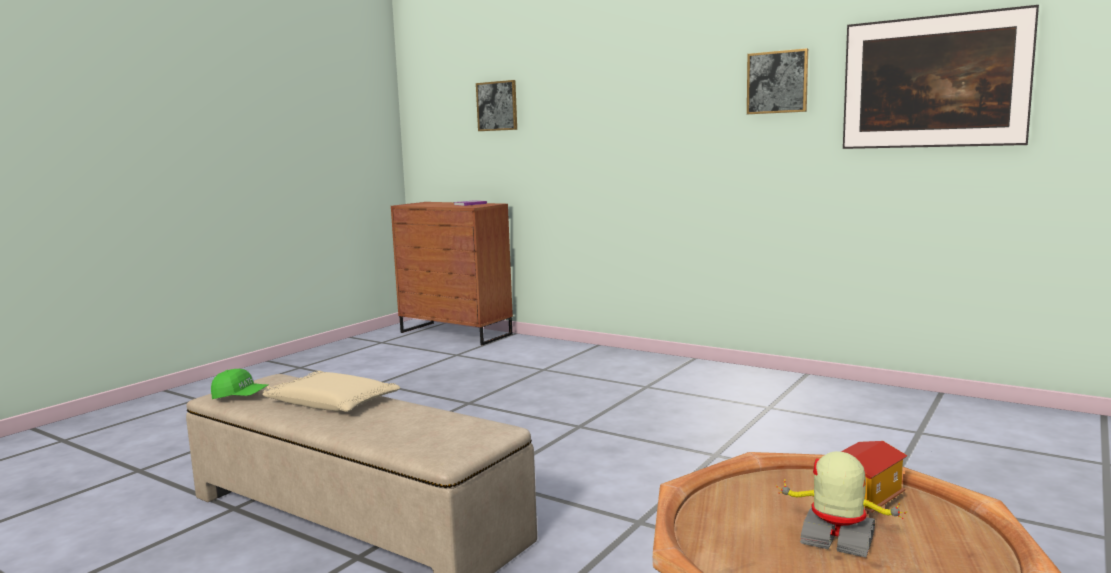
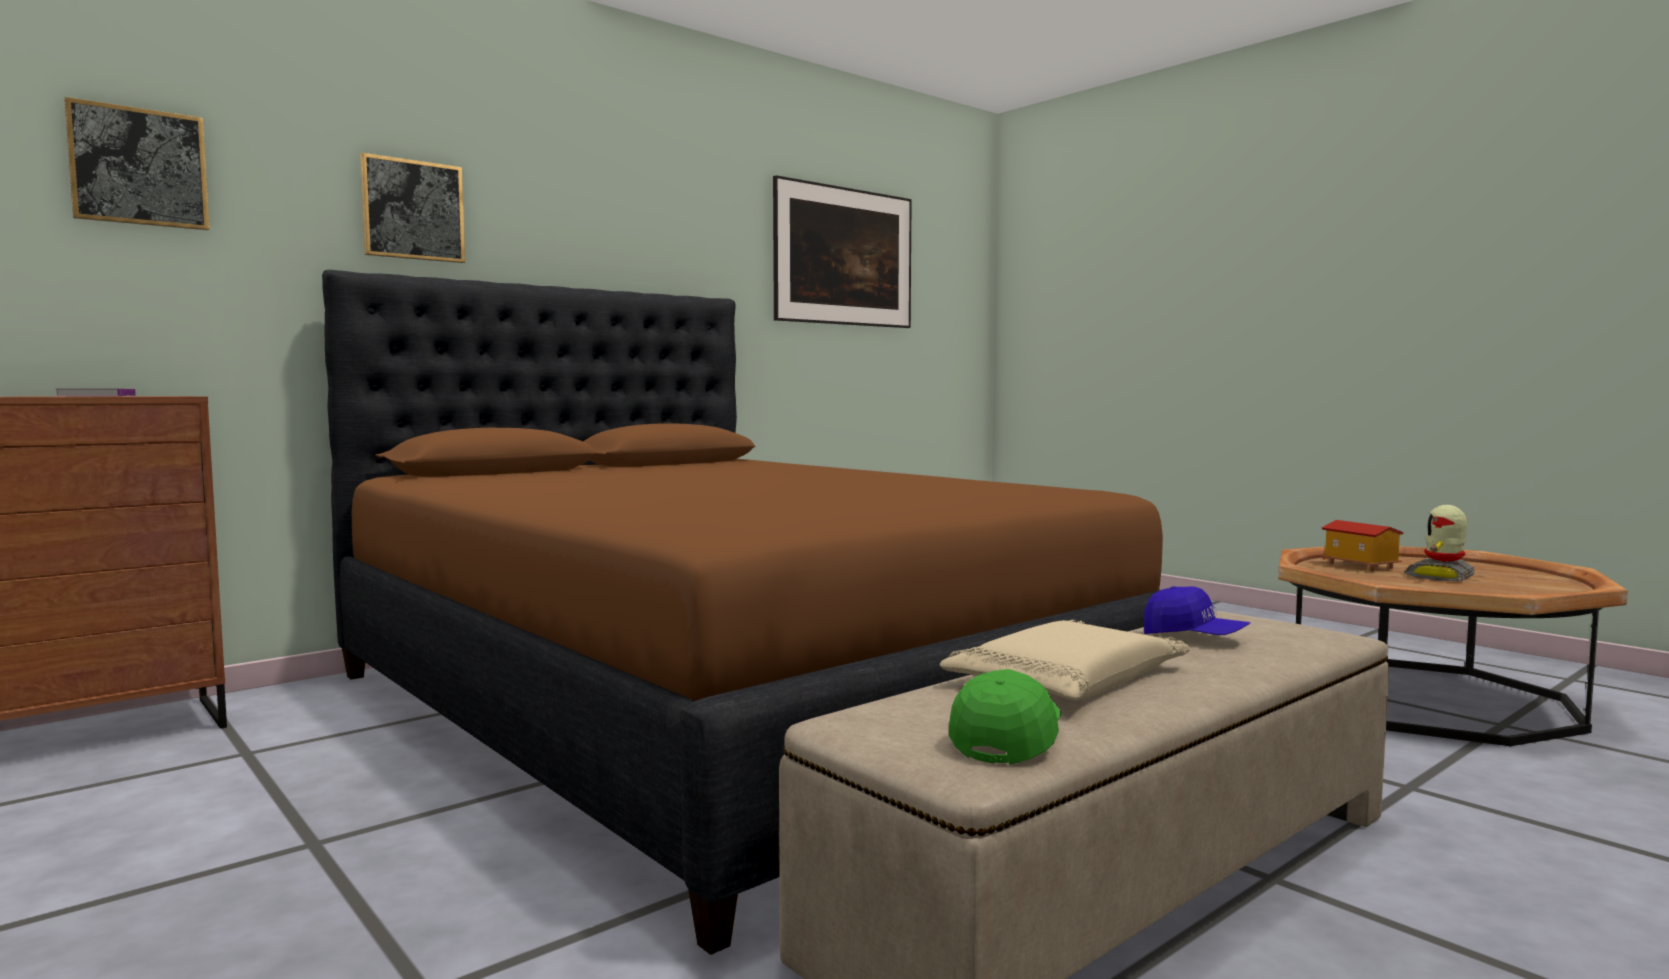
camera: 75 degrees left, 5 degrees down
picture [747,48,808,114] -> picture moved to [360,153,465,263]
none -> brown bed [322,270,1168,955]
none -> blue cap [1144,586,1250,635]

